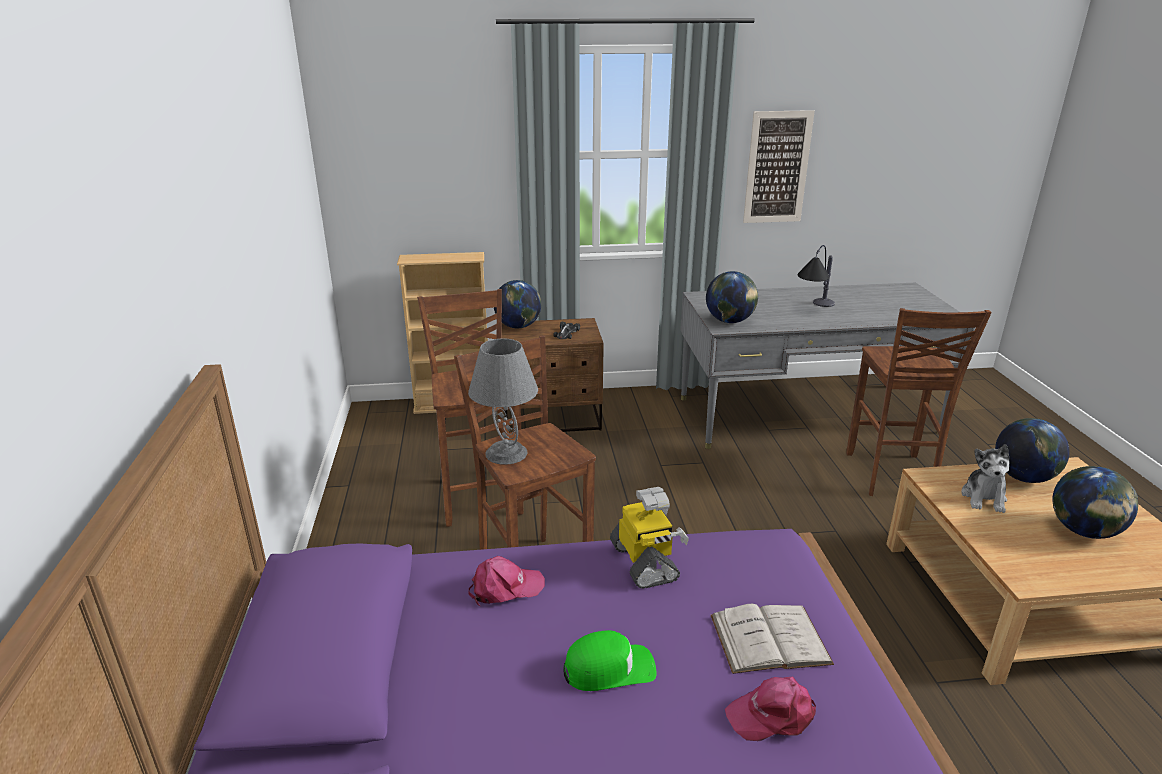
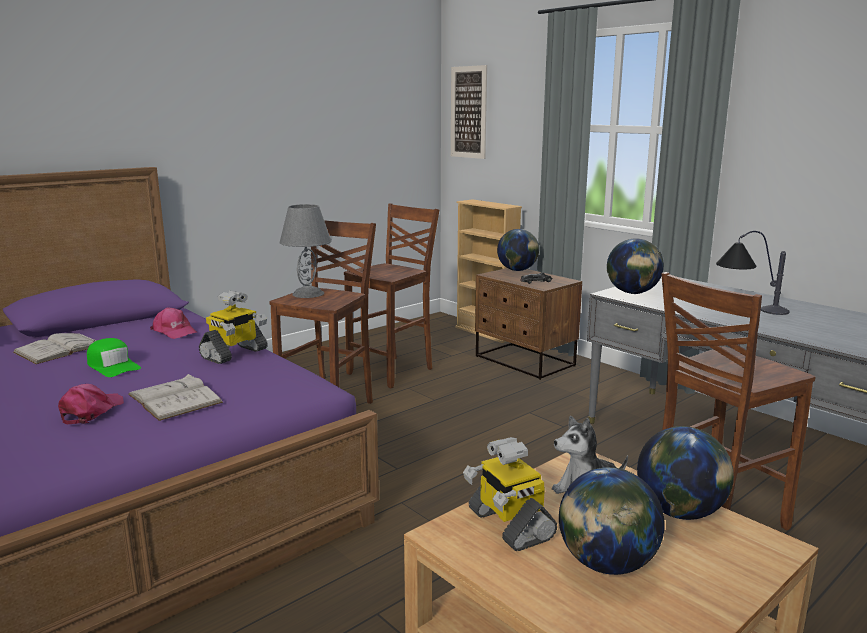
camera: 55 degrees right, 10 degrees down
pink cap [725,677,816,741] -> pink cap turned 60 degrees clockwise [58,384,124,424]
picture [743,110,815,223] -> picture moved to [451,65,487,159]
none -> white book [13,333,96,364]
none -> toy robot [463,437,557,552]

